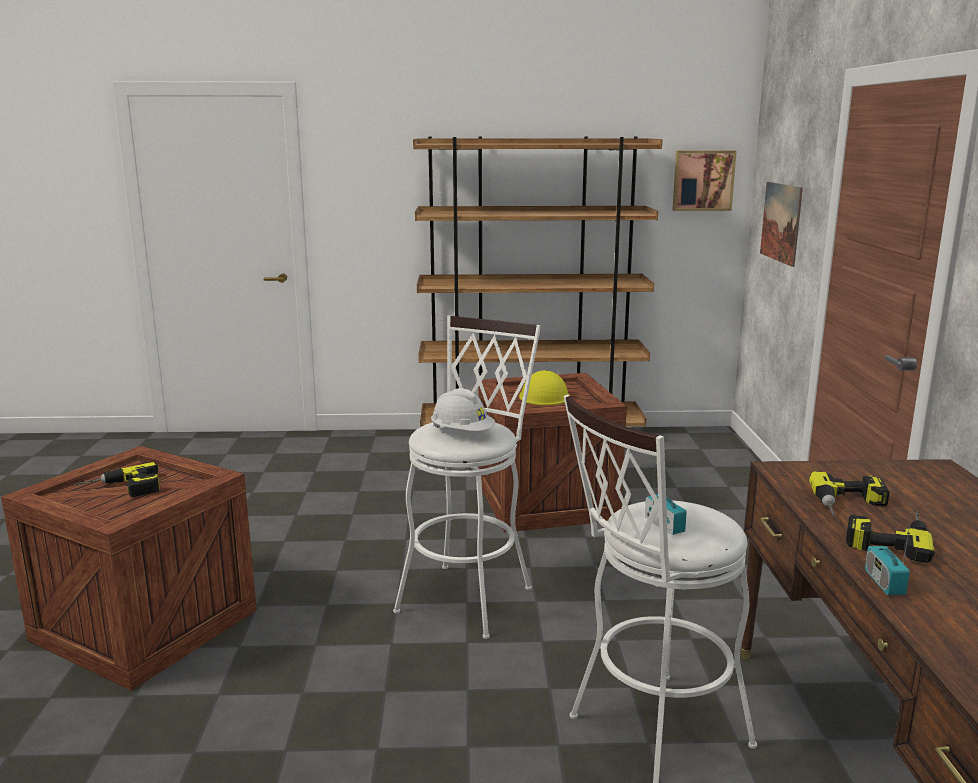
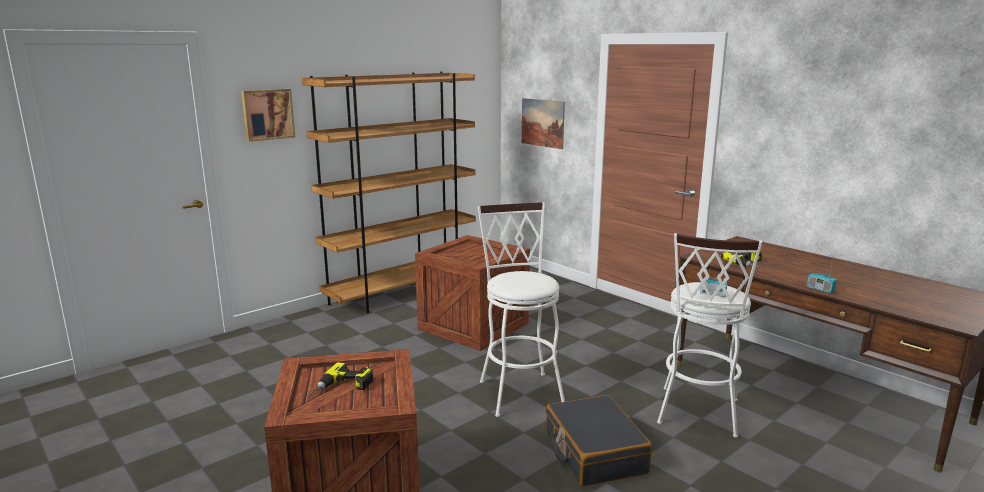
camera: 40 degrees left, 0 degrees up
white hard hat [431,388,495,431] -> none
yellow hard hat [519,370,570,405] -> none
picture [672,150,736,211] -> picture moved to [241,89,295,142]
power drill [846,511,935,563] -> none
none -> black suitcase [546,395,652,487]

